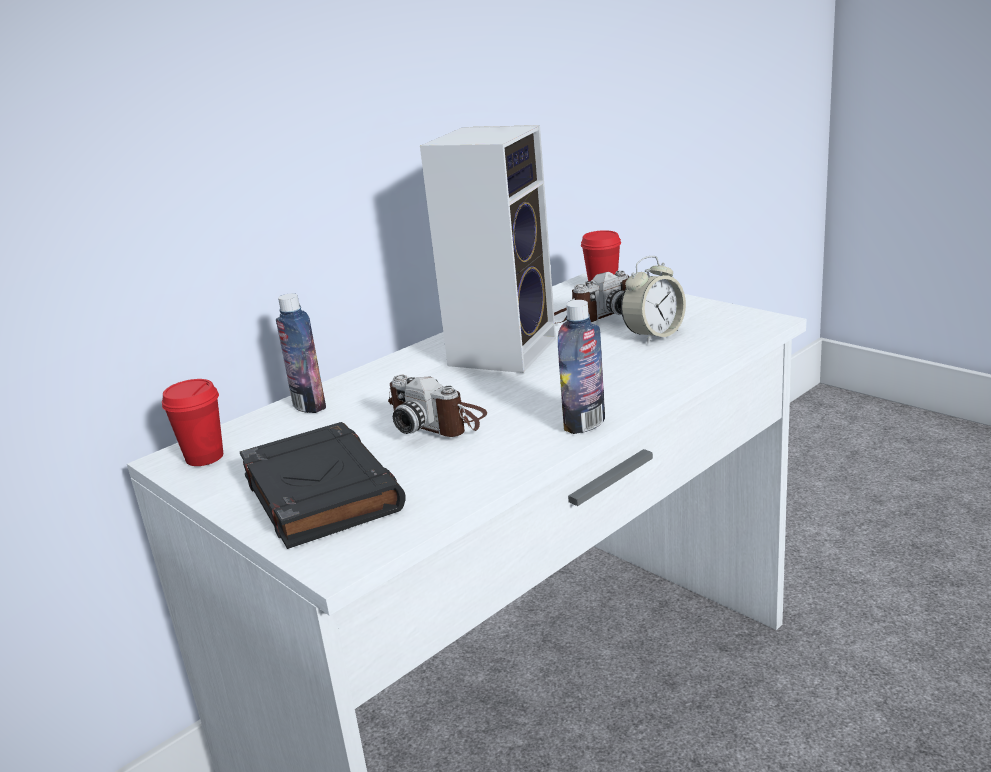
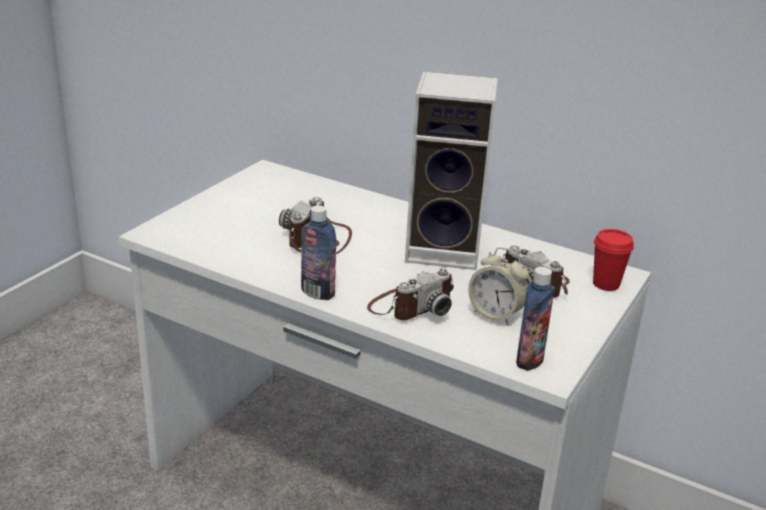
camera: 70 degrees right, 5 degrees up
red cup [162,379,223,466] -> none
black book [240,422,406,549] -> none
bottle [276,293,326,413] -> bottle moved to [516,267,555,371]
none -> camera [367,268,454,320]

